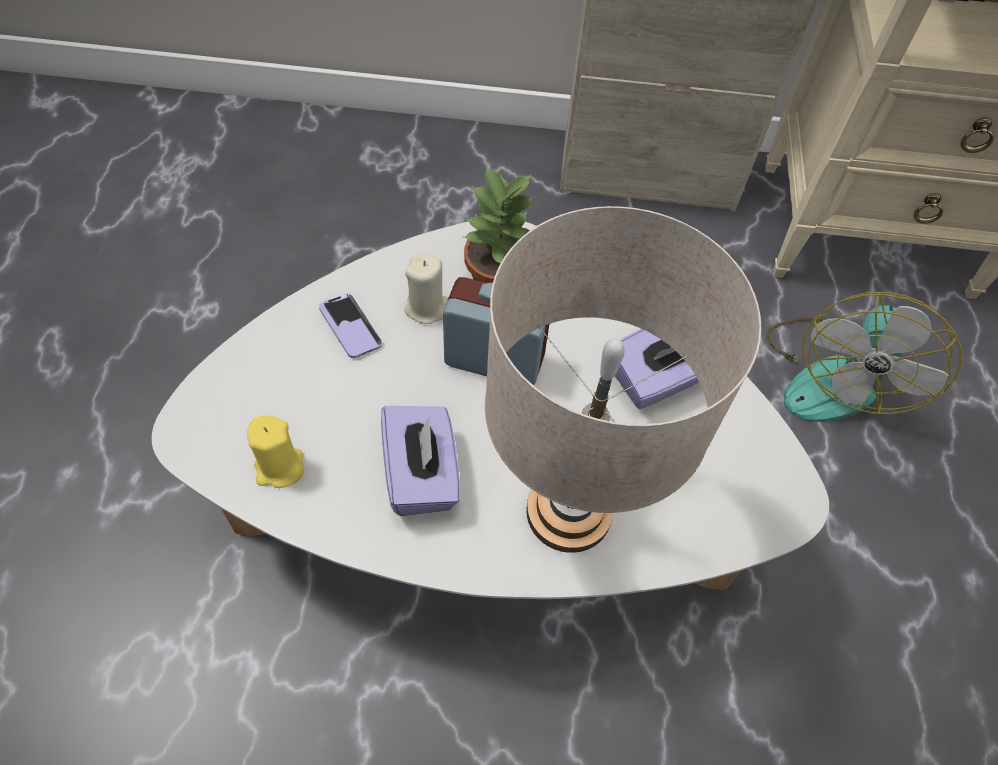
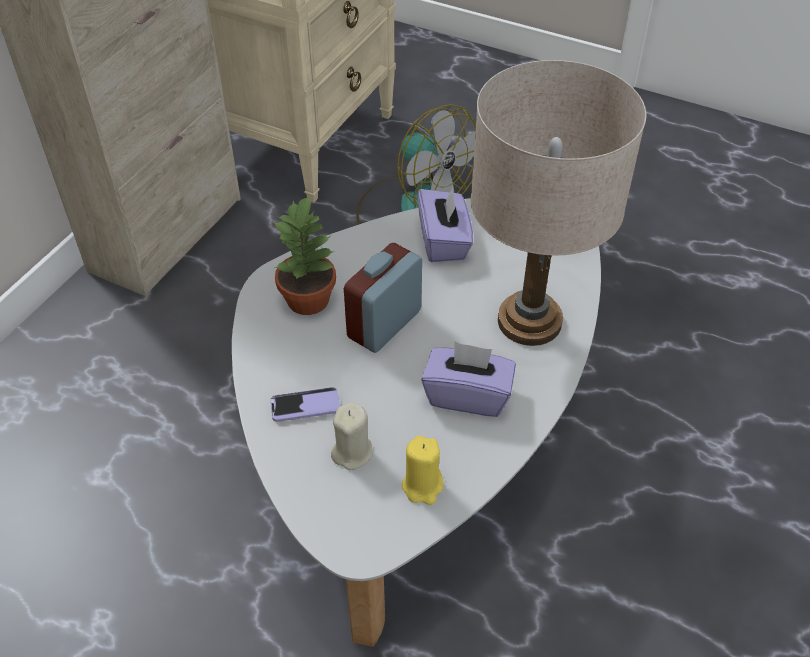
camera: 65 degrees left, 10 degrees down
beige candle [404,254,448,324] -> beige candle moved to [331,402,373,470]

